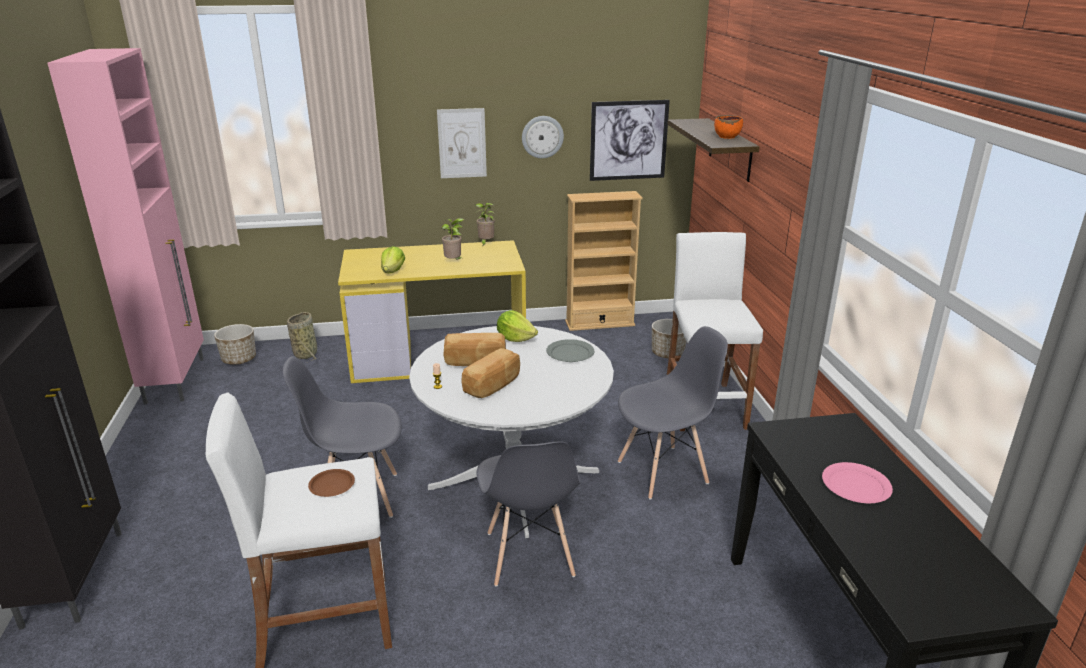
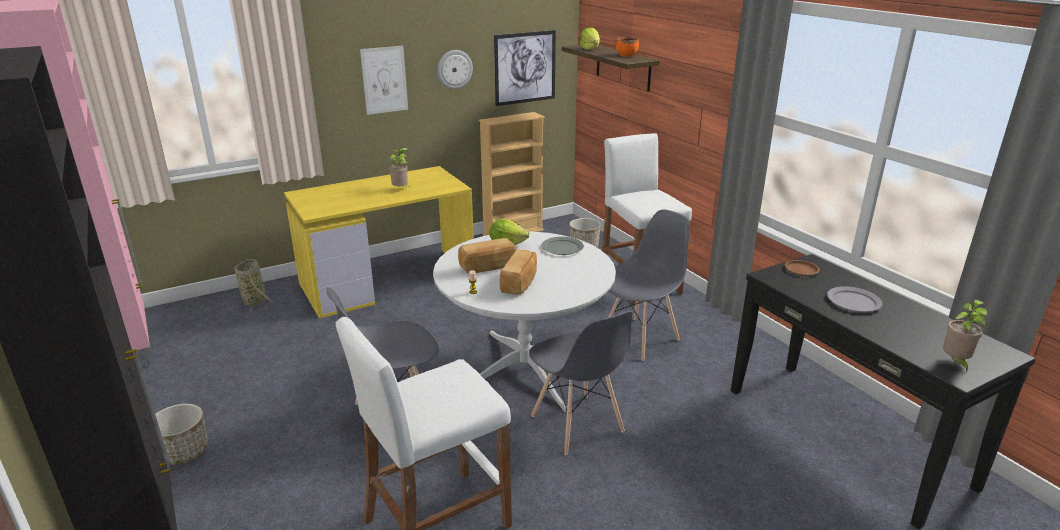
camera: 20 degrees left, 0 degrees up
planter [214,324,256,364] -> planter moved to [155,404,208,465]
brown plate [308,469,355,497] -> brown plate moved to [785,260,820,276]
lettuce [381,246,405,273] -> lettuce moved to [580,27,600,50]
potted plant [475,203,495,247] -> potted plant moved to [943,300,988,372]
pink plate [822,462,893,503] -> grey plate [827,286,883,312]

